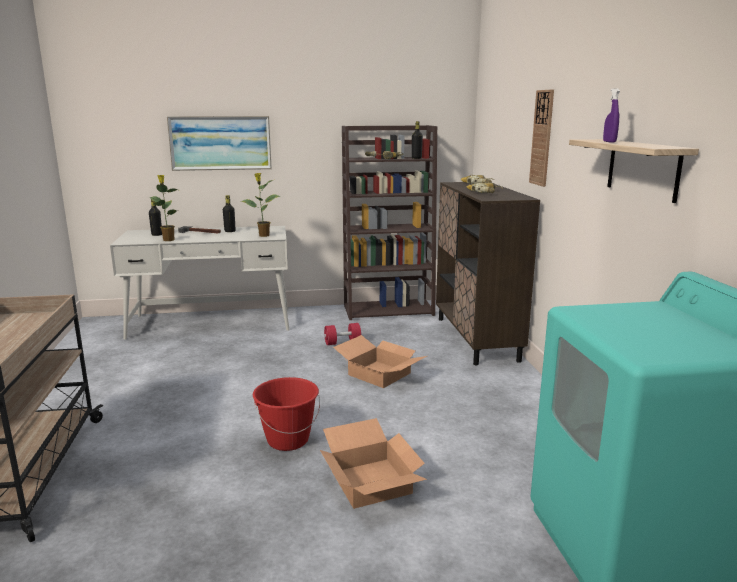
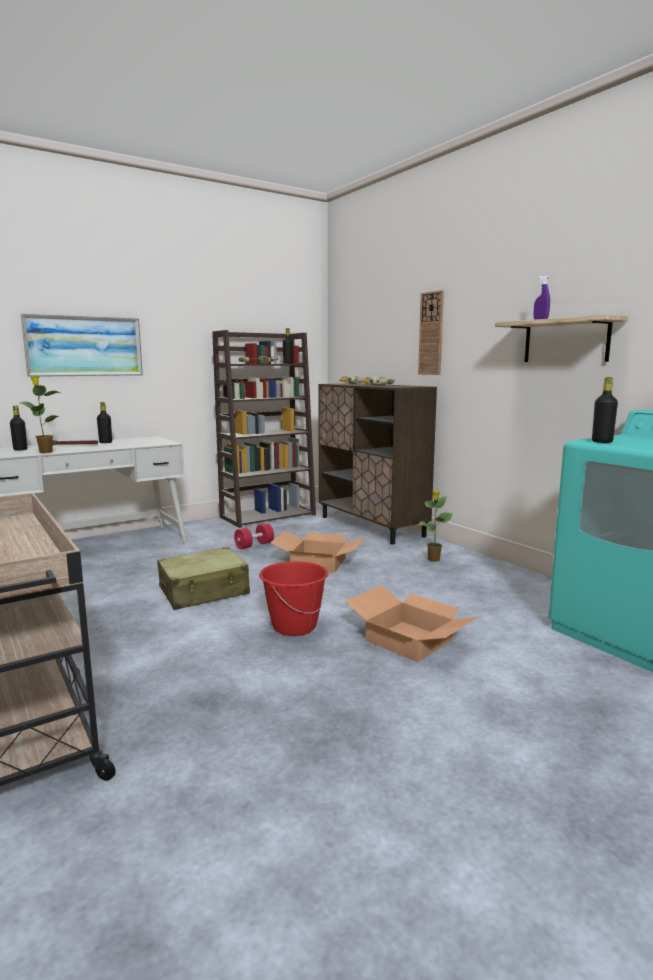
camera: 25 degrees left, 5 degrees down
potted plant [241,173,280,237] -> potted plant moved to [417,490,453,562]
none -> beige suitcase [157,547,250,610]
none -> black bottle [592,377,618,443]

